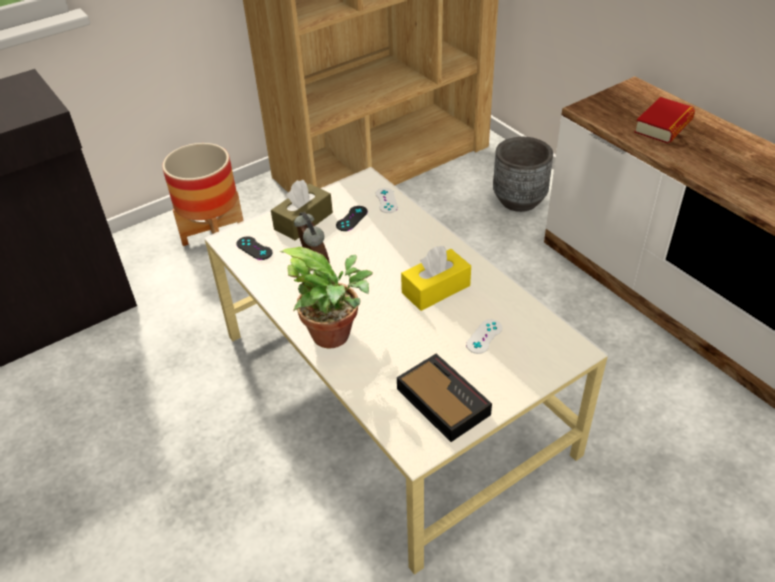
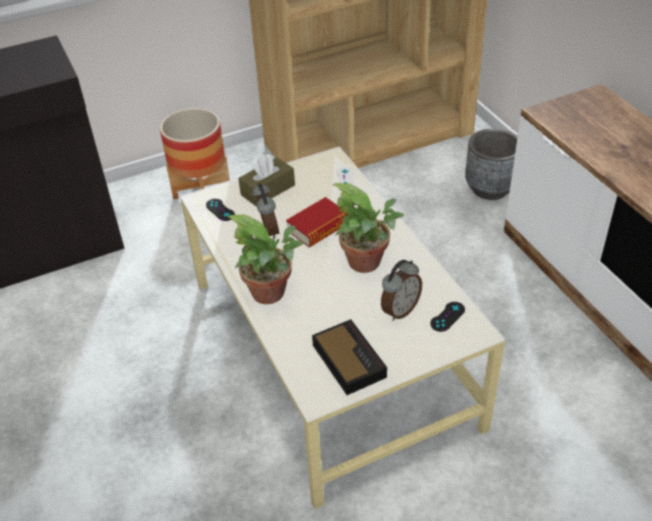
camera: 10 degrees right, 0 degrees up
black game controller [336,206,368,231] -> black game controller moved to [430,302,465,332]
yellow tissue box [401,246,471,311] -> potted plant [332,183,404,273]
white game controller [466,319,502,354] -> alarm clock [381,260,422,321]
book [634,97,695,144] -> book moved to [286,197,347,247]

